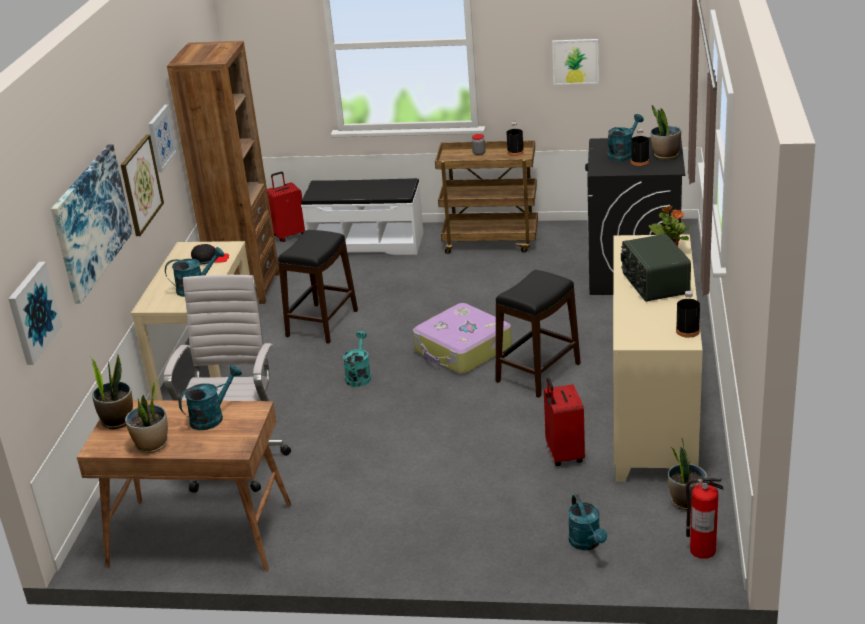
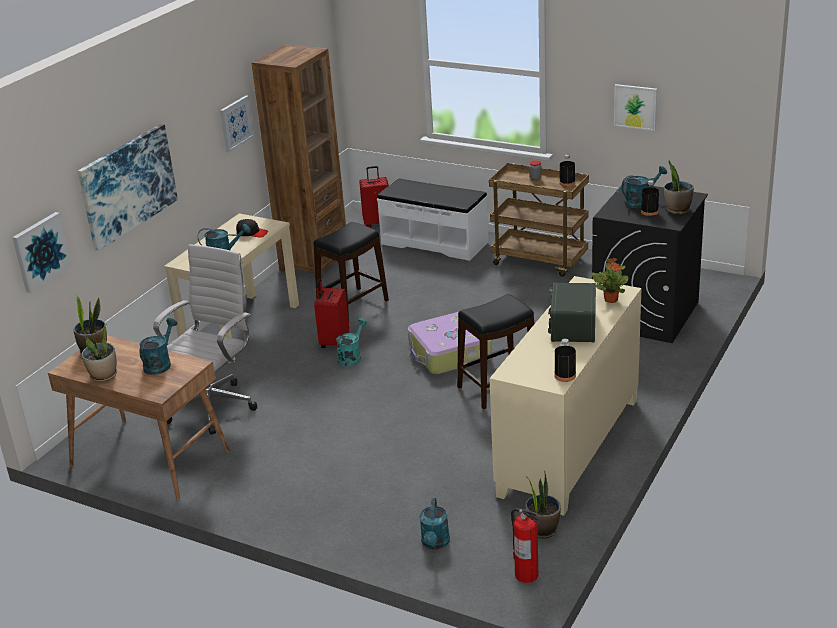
camera: 20 degrees right, 0 degrees up
picture [121,134,164,236] -> none
turquoise watering can [179,365,242,430] -> turquoise watering can turned 45 degrees counterclockwise [139,318,177,375]
red suitcase [544,378,585,466] -> red suitcase moved to [314,279,349,348]

